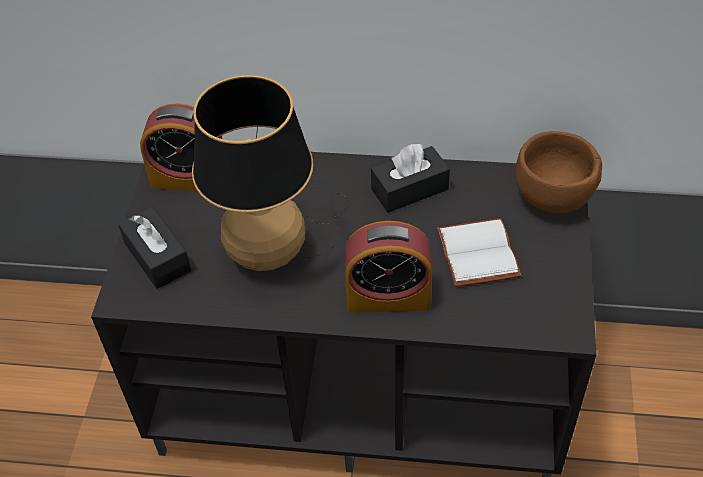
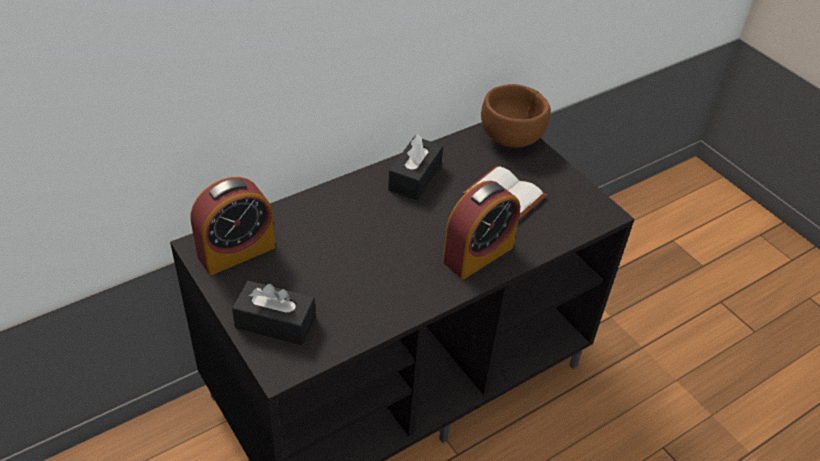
camera: 45 degrees left, 5 degrees down
table lamp [192,75,347,271] -> none

